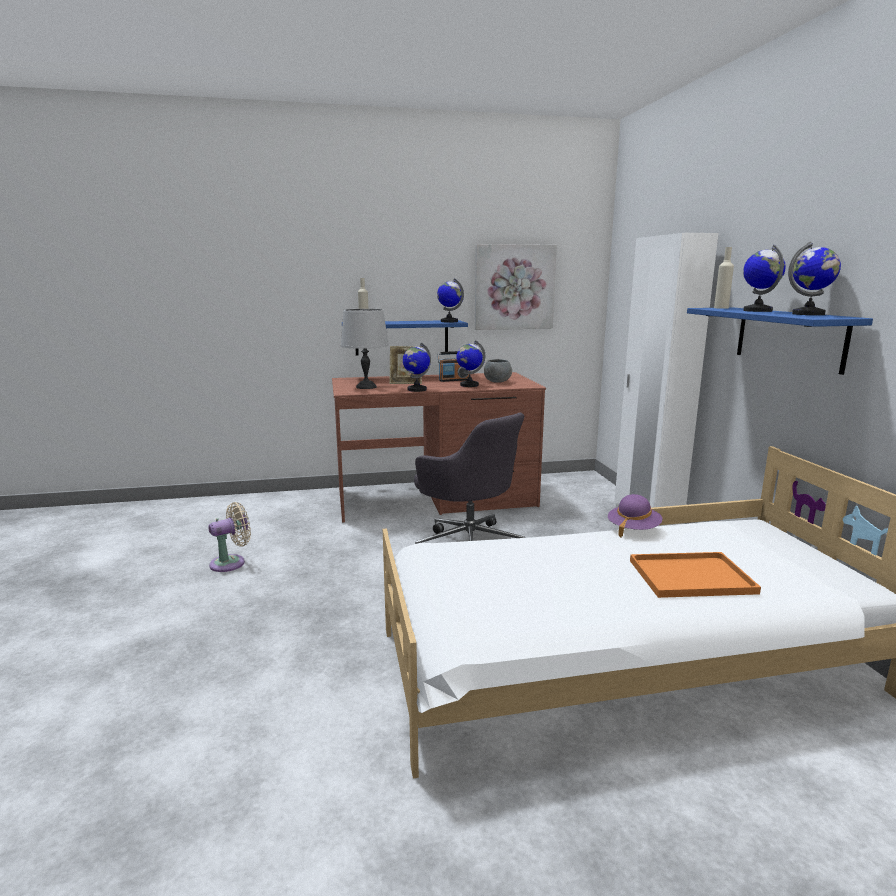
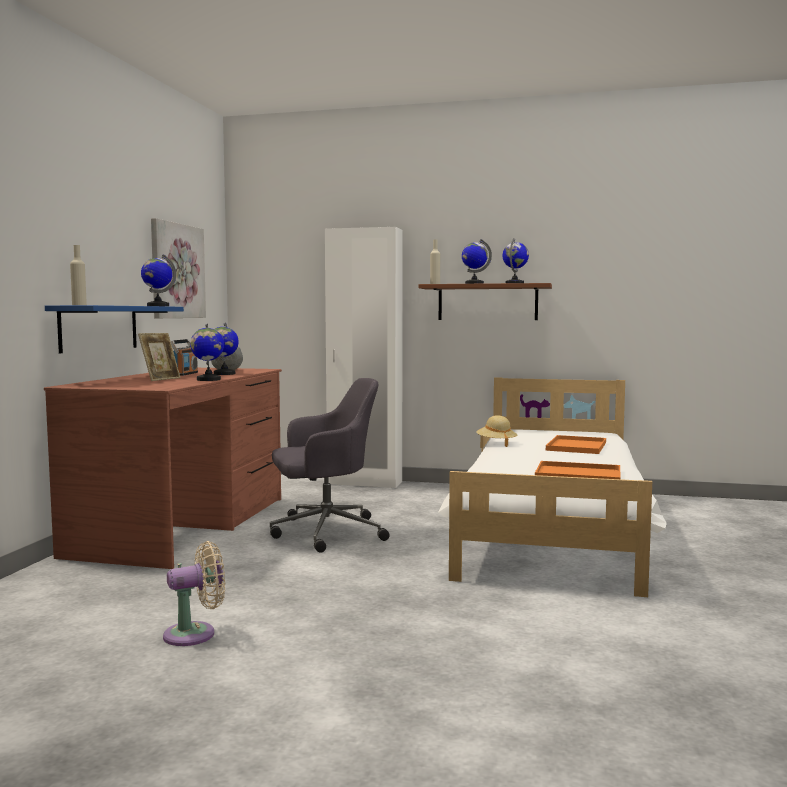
camera: 65 degrees left, 10 degrees down
beige fan [208,502,251,572] -> beige fan turned 75 degrees clockwise [163,541,225,646]
grey table lamp [341,309,389,389] -> none
purple hat [608,494,663,537] -> beige hat [476,415,517,447]
blue shelf [687,308,873,375] -> brown shelf [419,283,552,320]
none -> orange tray [535,461,620,479]

